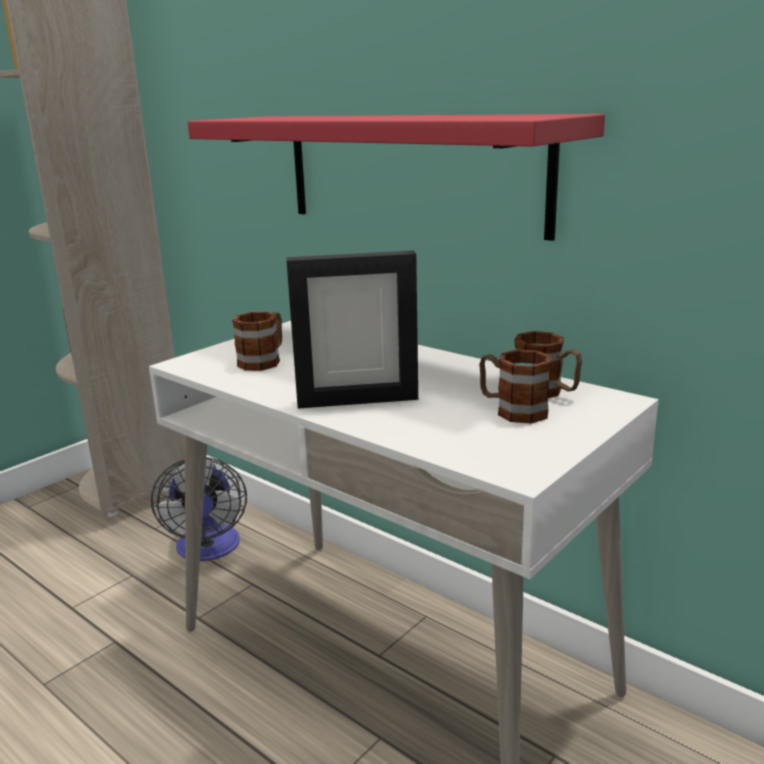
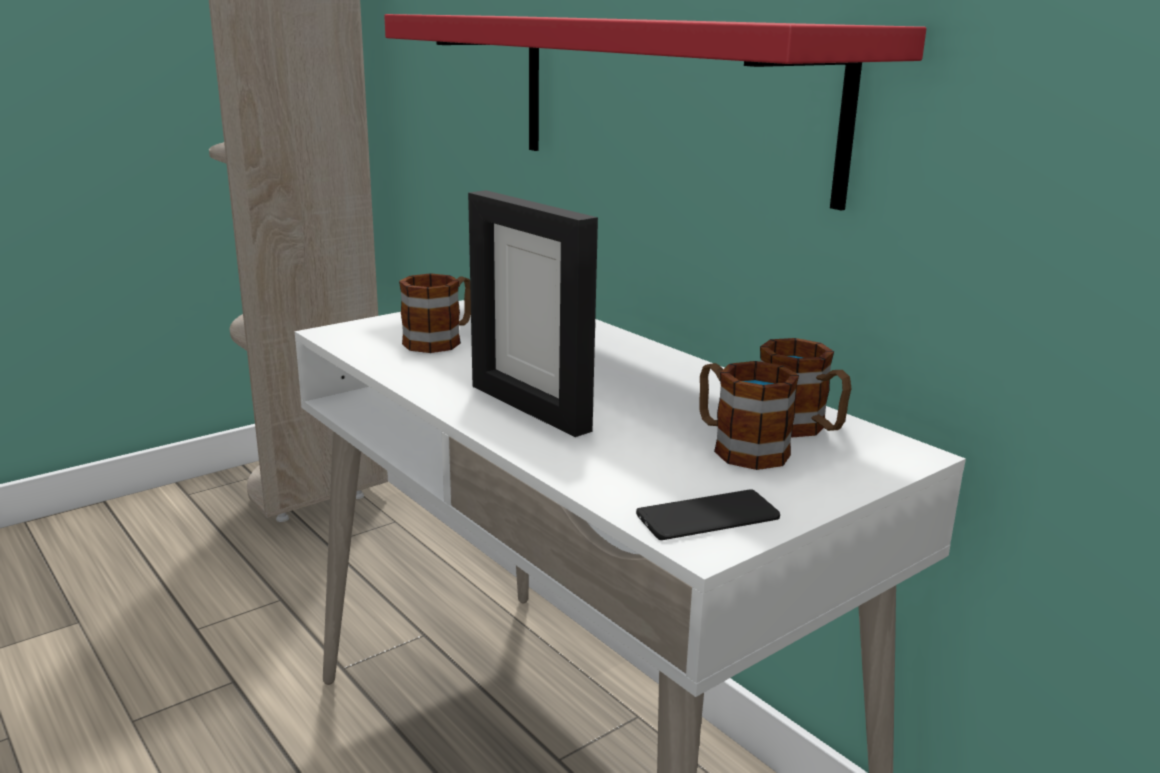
camera: 10 degrees right, 0 degrees up
fan [151,457,247,561] -> none
picture frame [286,251,418,409] -> picture frame turned 45 degrees clockwise [468,190,598,437]
none -> phone [636,489,780,540]

